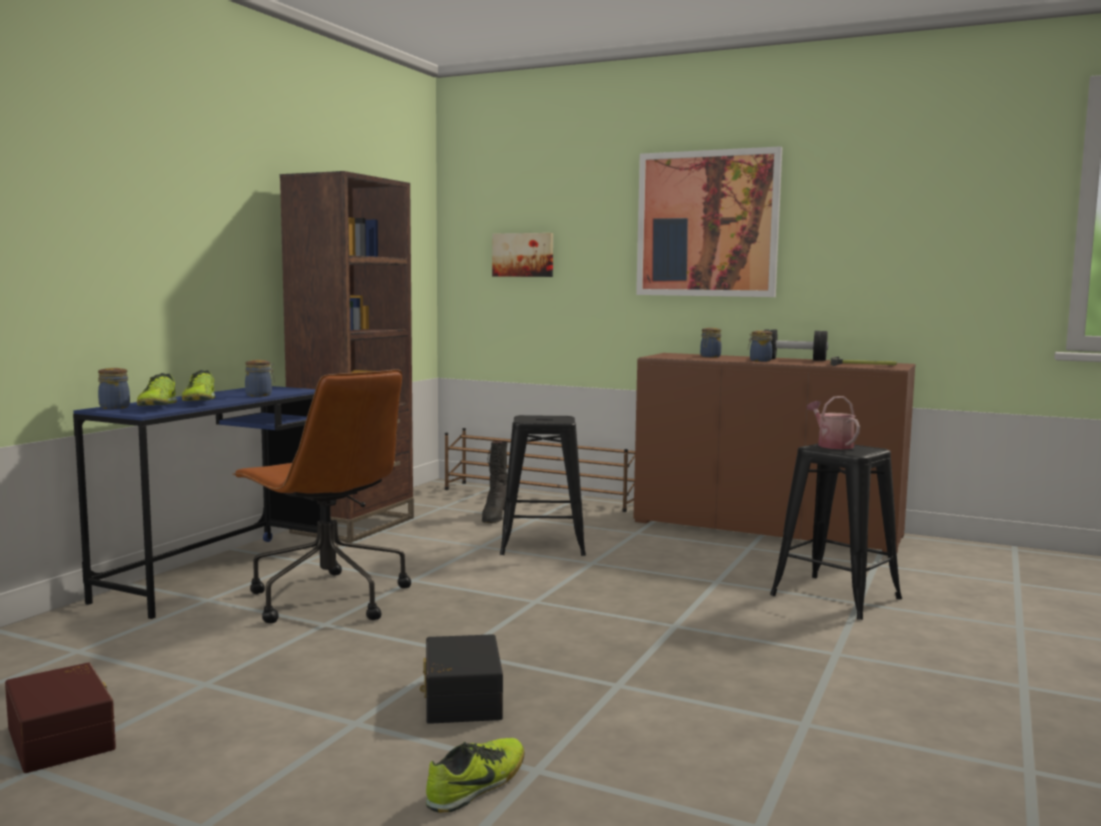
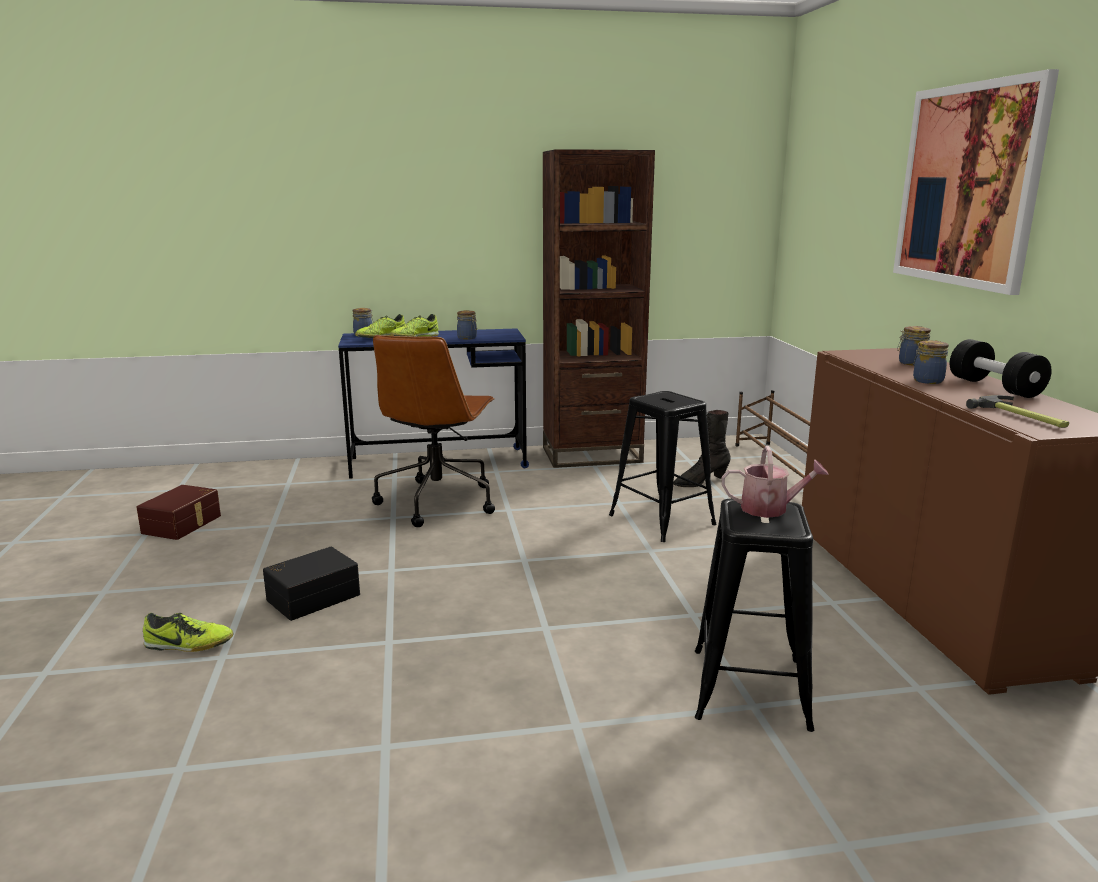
camera: 55 degrees right, 10 degrees up
picture [492,233,553,277] -> none
watering can [807,396,860,449] -> watering can turned 60 degrees clockwise [722,446,829,518]

